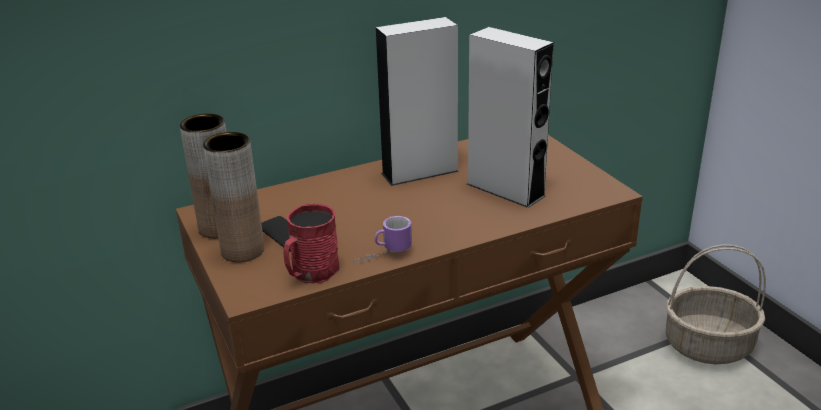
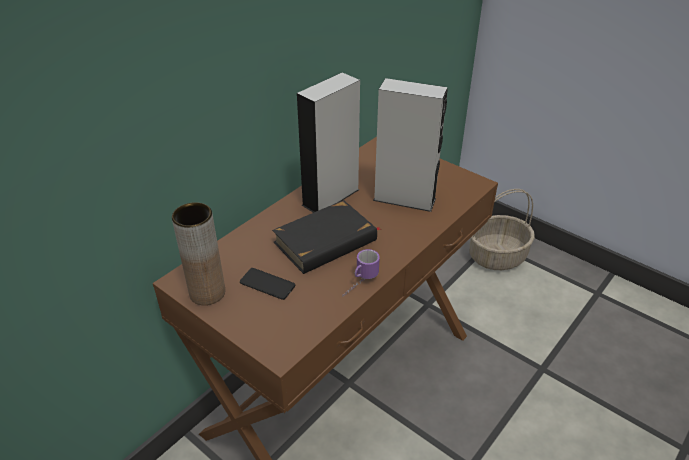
camera: 25 degrees left, 10 degrees up
brown vase [203,132,264,262] -> none
red mug [284,204,340,283] -> none
none -> black book [272,200,381,274]

